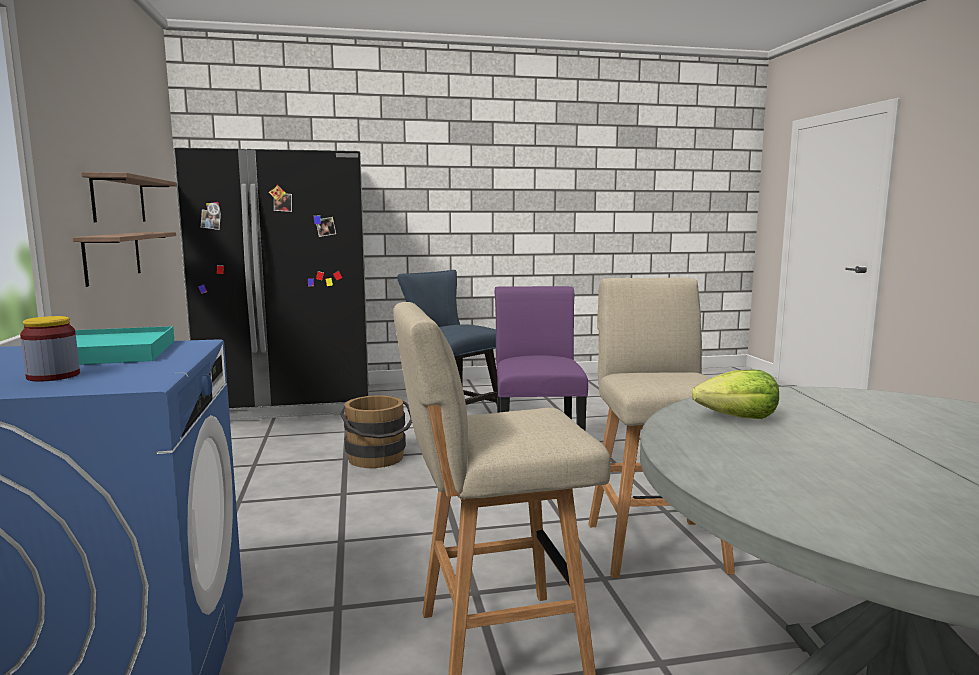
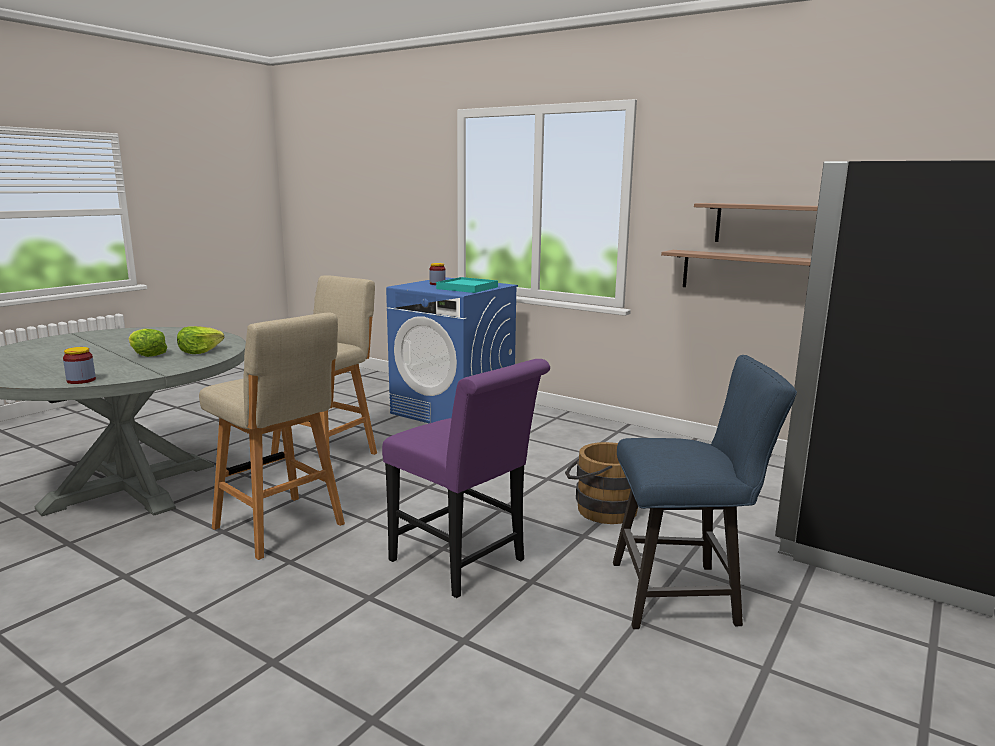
camera: 135 degrees right, 5 degrees up
none -> jar [63,347,96,384]
none -> lettuce [129,329,167,357]

